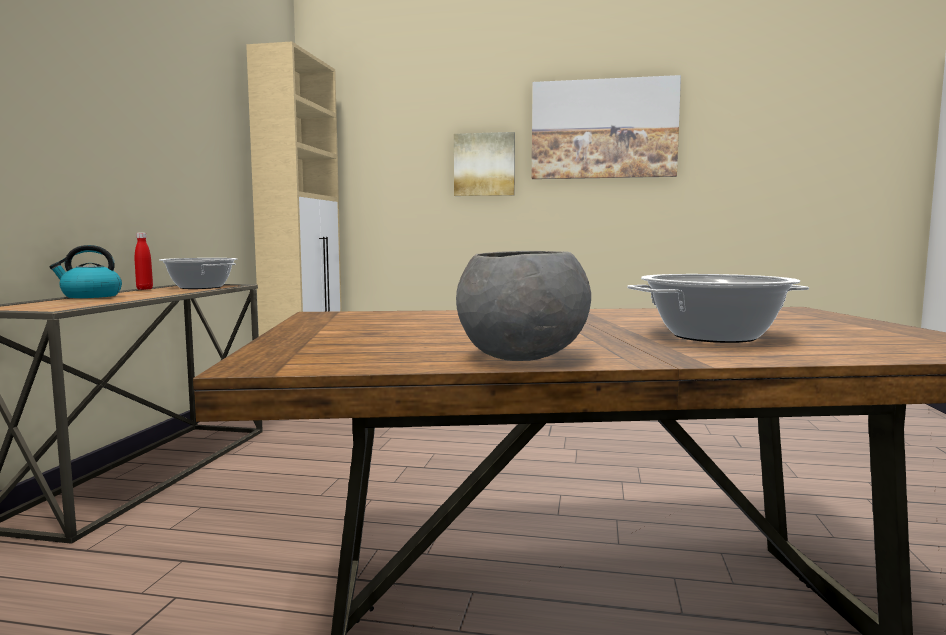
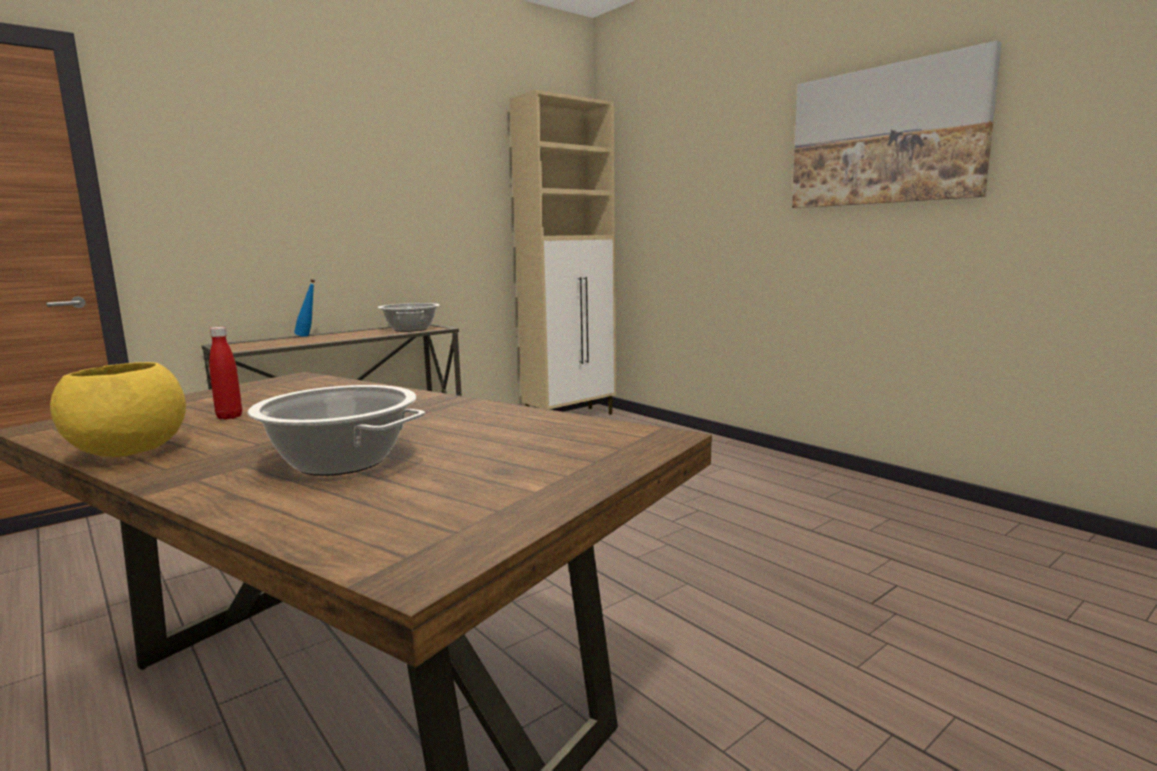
camera: 40 degrees right, 5 degrees up
kettle [50,245,122,298] -> blue bottle [294,279,315,337]
red bottle [135,233,153,290] -> red bottle moved to [209,327,242,420]
picture [454,132,515,196] -> none
grey bowl [456,251,591,361] -> yellow bowl [50,362,186,457]

